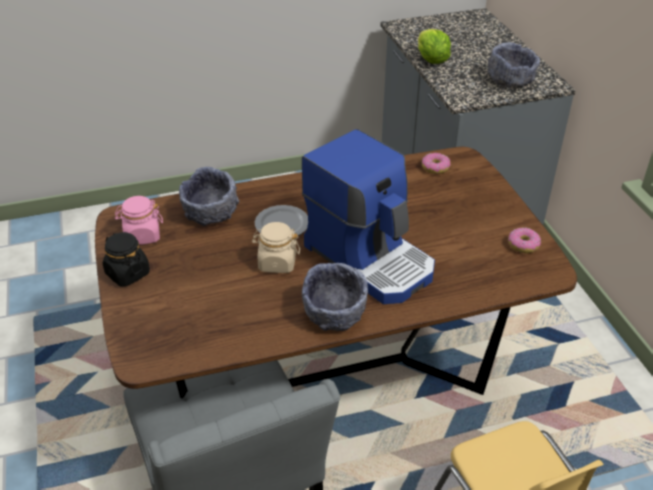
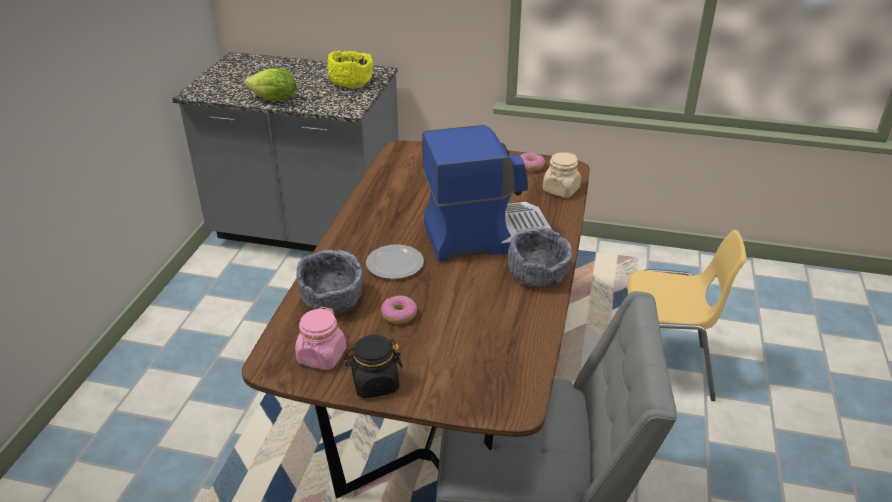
camera: 60 degrees left, 5 degrees down
beige jar [252,222,300,273] -> beige jar moved to [543,152,581,198]
donut [422,153,450,174] -> donut moved to [381,295,417,324]
grey bowl [488,42,540,88] -> yellow bowl [327,51,373,89]

